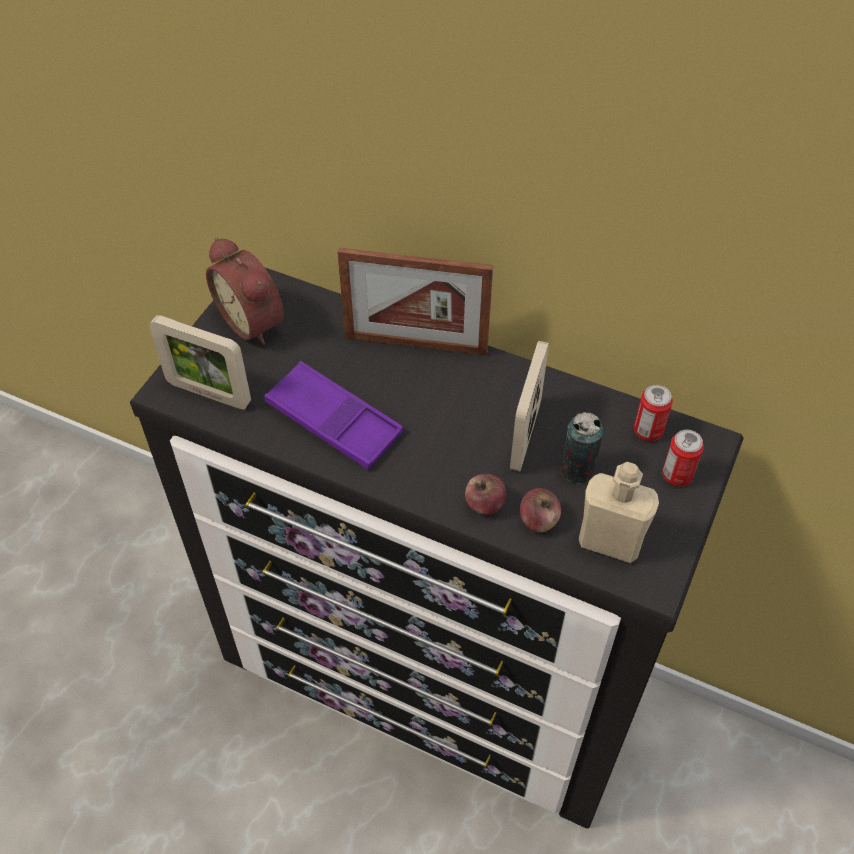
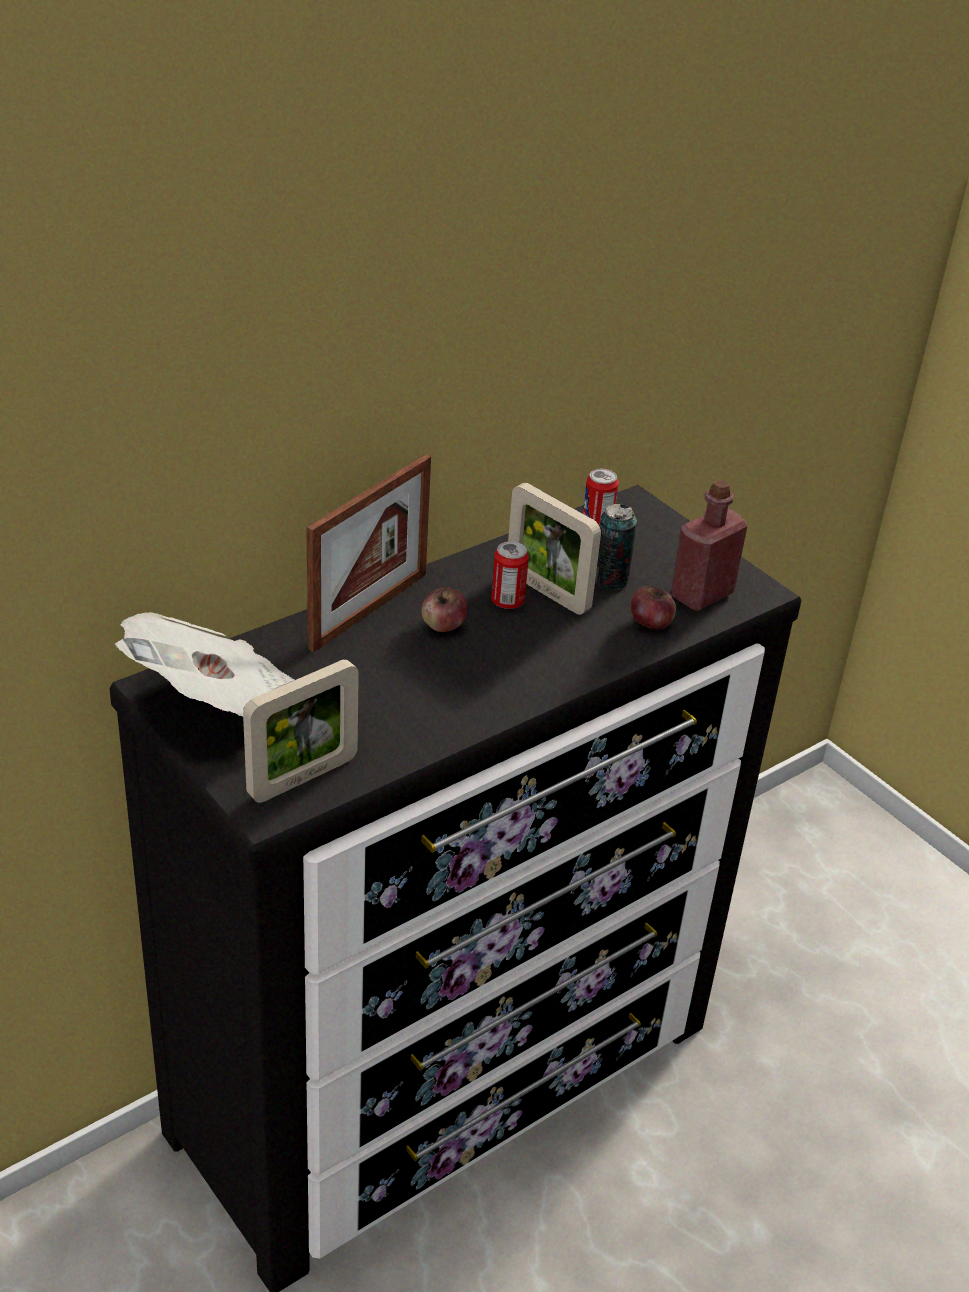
camera: 65 degrees left, 15 degrees down
alarm clock [206,237,284,345] -> newspaper [115,612,295,716]
purple tray [264,361,403,470] -> none
apple [465,473,506,515] -> apple moved to [421,588,468,632]
beige bottle [579,462,659,563] -> red bottle [671,480,747,611]
can [662,430,704,486] -> can moved to [491,541,529,609]

